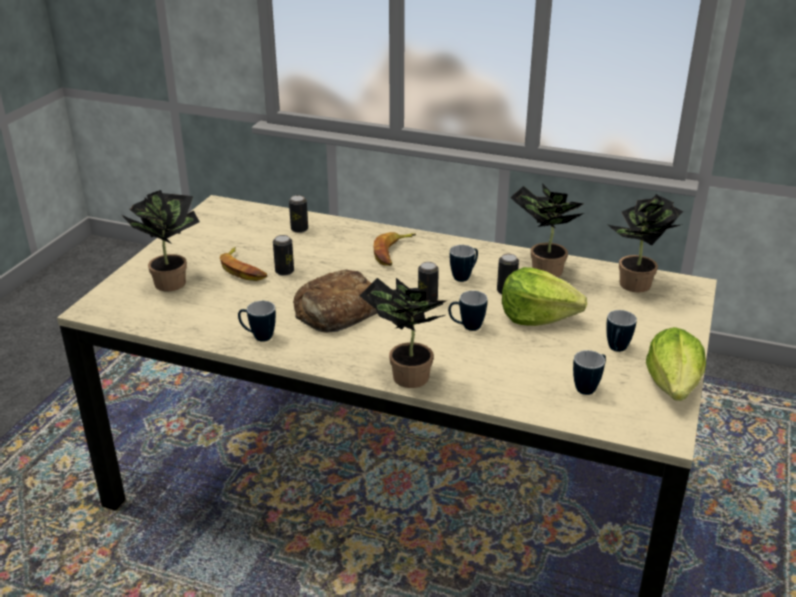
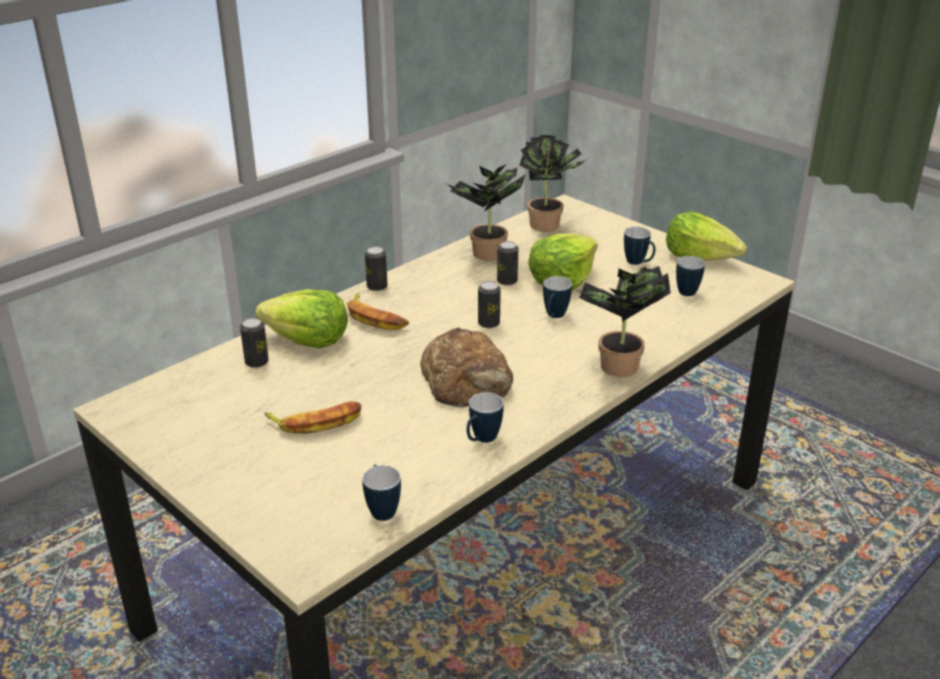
camera: 65 degrees left, 0 degrees up
potted plant [122,190,200,292] -> none
can [273,235,294,276] -> can moved to [365,246,387,291]
mug [450,245,478,282] -> mug moved to [362,465,401,521]
none -> lettuce [256,289,348,349]

